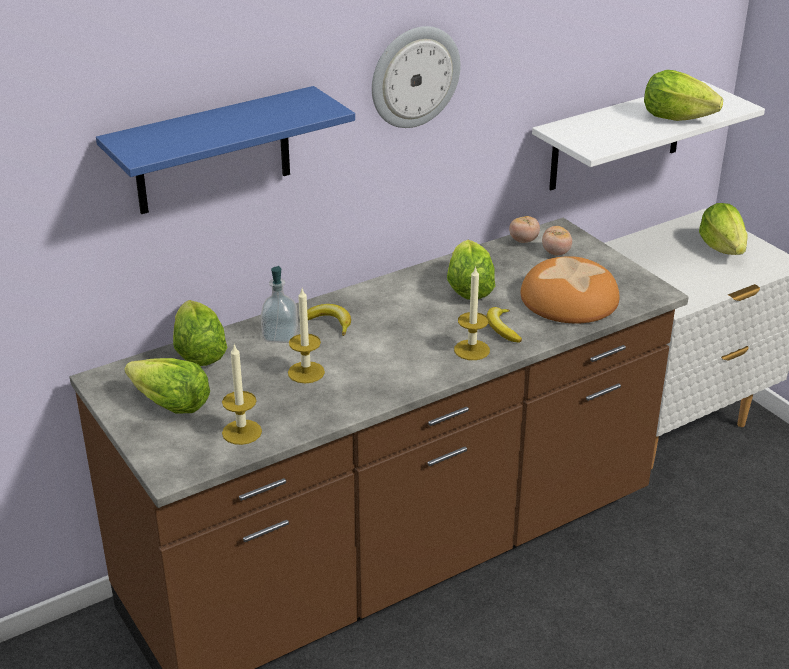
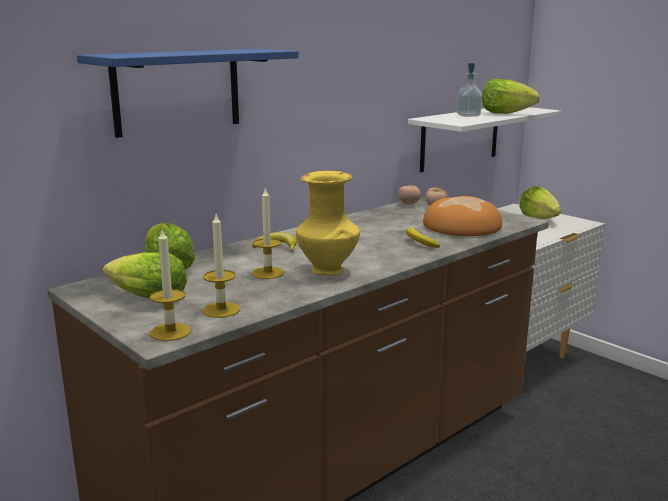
camera: 10 degrees left, 15 degrees down
soap dispenser [261,266,298,343] -> soap dispenser moved to [456,63,482,117]
wall clock [372,26,461,128] -> none
lettuce [447,240,495,300] -> none
candle [454,266,490,360] -> candle moved to [150,229,191,341]
none -> yellow vase [296,171,360,276]

